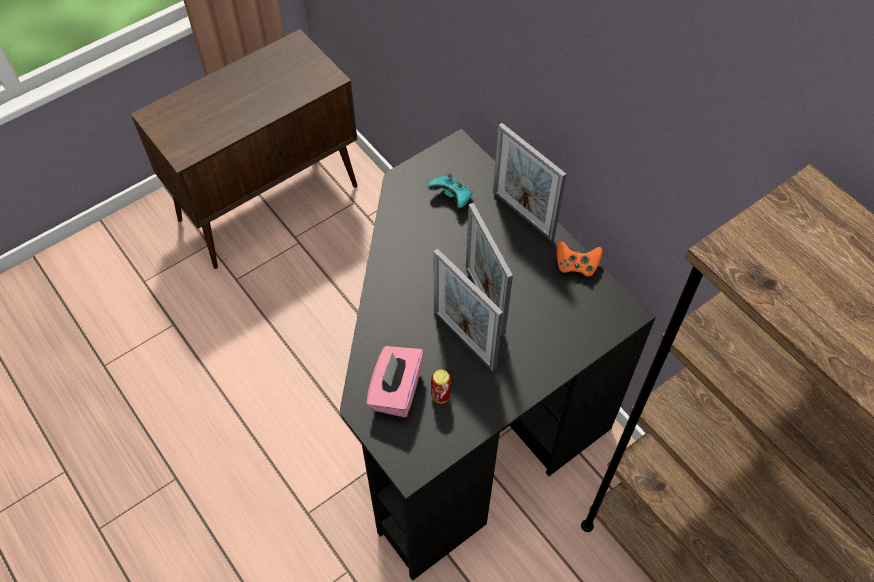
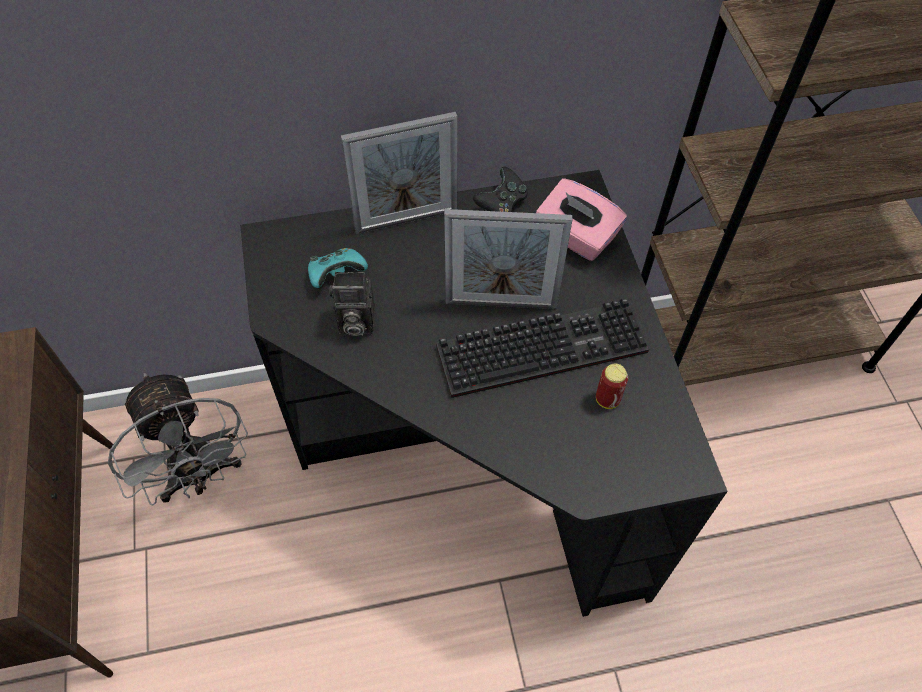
camera: 65 degrees left, 0 degrees up
pink tissue box [366,346,424,417] -> pink tissue box moved to [536,178,627,261]
picture frame [433,248,503,371] -> keyboard [436,298,649,398]
orange game controller [556,241,603,277] -> black game controller [473,167,528,212]
none -> grey fan [108,373,248,506]
none -> camera [329,272,375,336]

